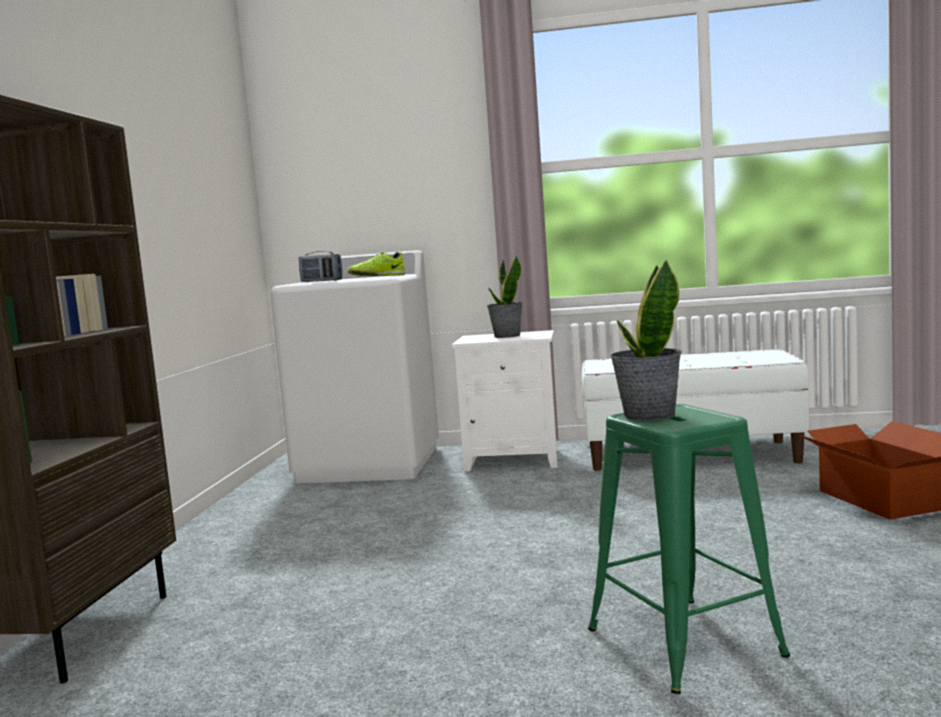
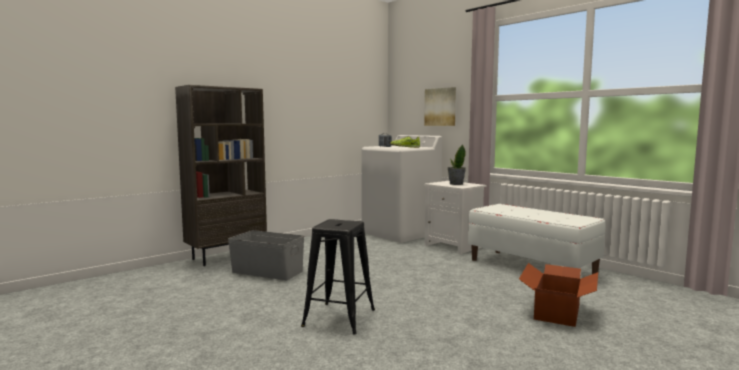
camera: 40 degrees right, 0 degrees up
green stool [588,404,790,694] -> black stool [301,219,375,335]
potted plant [610,260,682,421] -> none
none -> grey storage box [228,230,304,280]
none -> picture [424,87,456,126]

